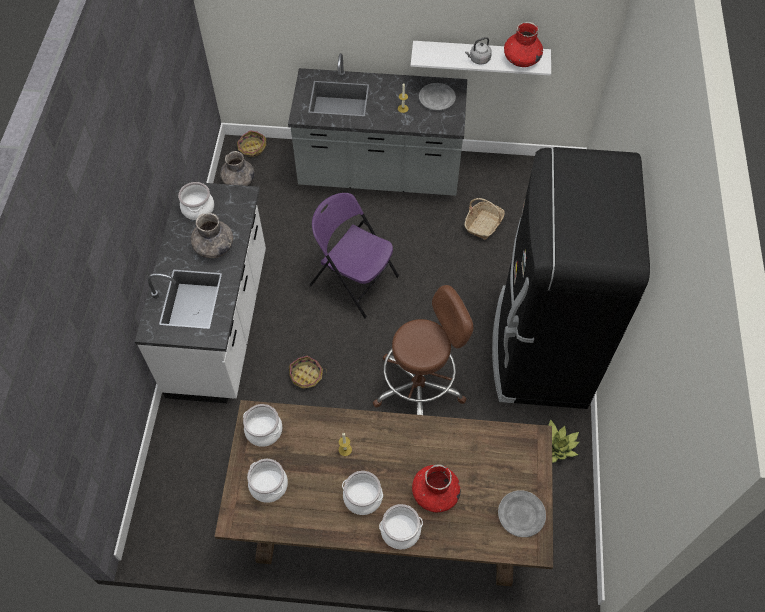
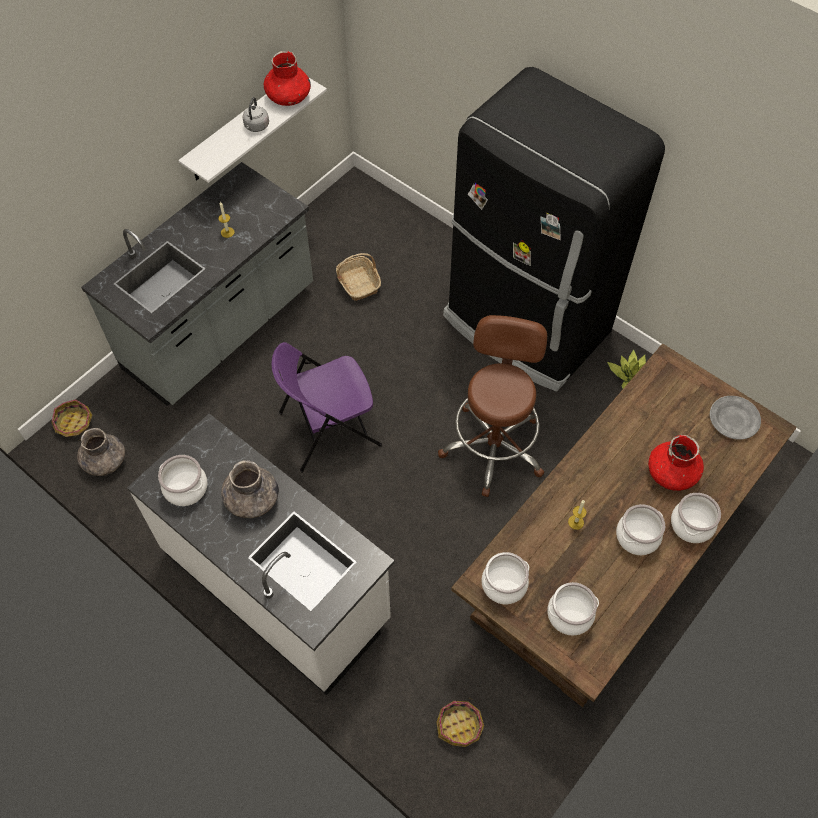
camera: 55 degrees left, 0 degrees up
basket [289,356,327,389] -> basket moved to [437,698,484,747]
grey plate [419,83,456,110] -> none

